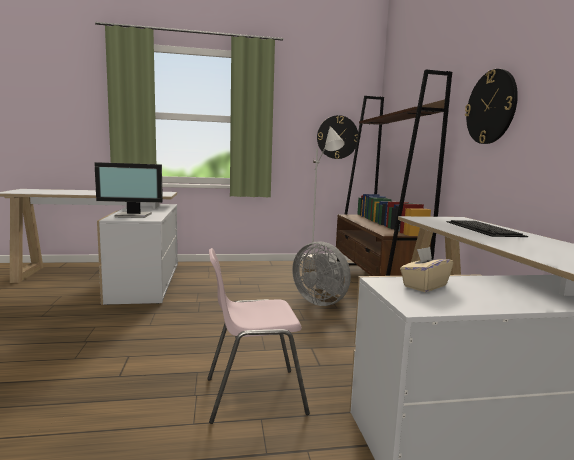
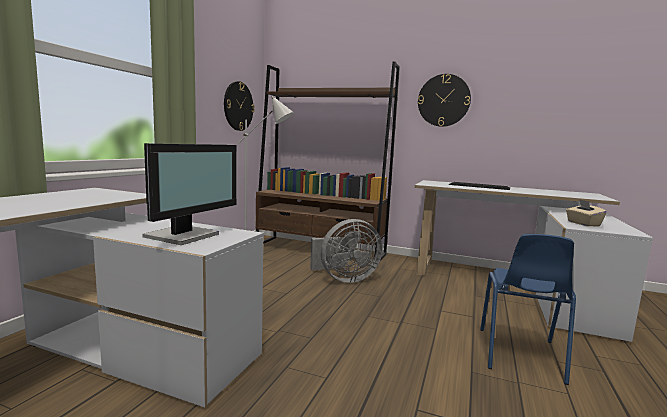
camera: 60 degrees left, 0 degrees up
pink chair [207,248,310,424] -> blue chair [480,234,576,385]

